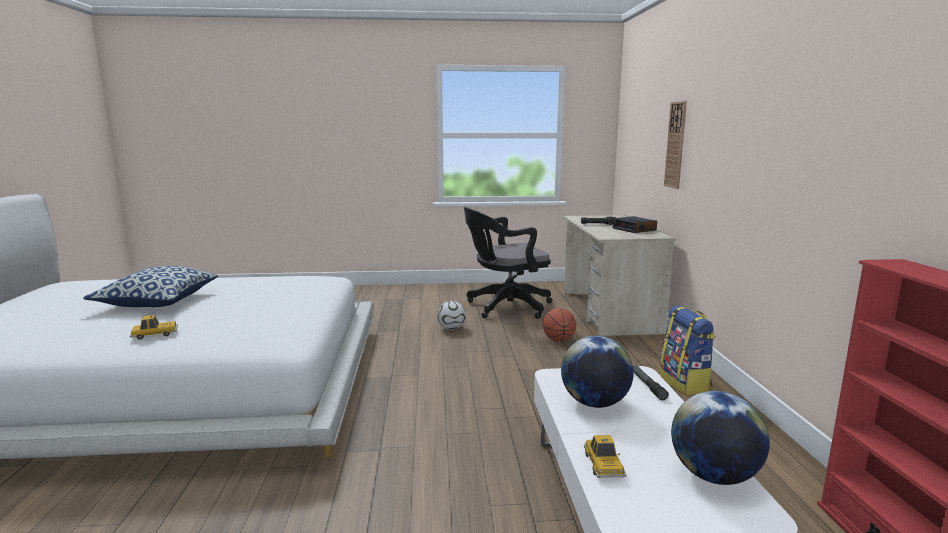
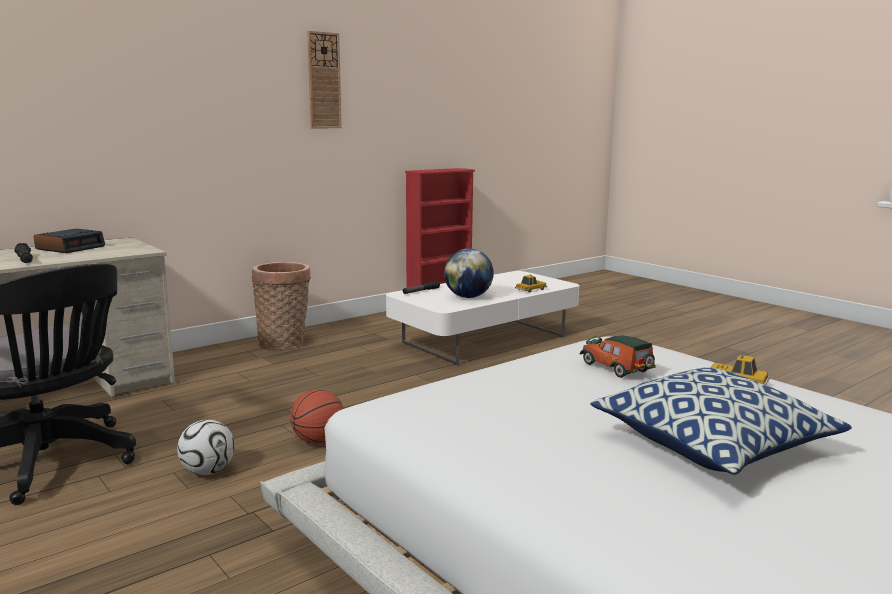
camera: 125 degrees left, 0 degrees up
basketball [543,308,576,342] -> basketball moved to [290,389,344,444]
backpack [659,305,716,395] -> basket [252,262,311,350]
wall clock [664,101,687,189] -> wall clock moved to [307,31,342,128]
globe [671,391,770,485] -> none
none -> toy car [579,335,655,378]

